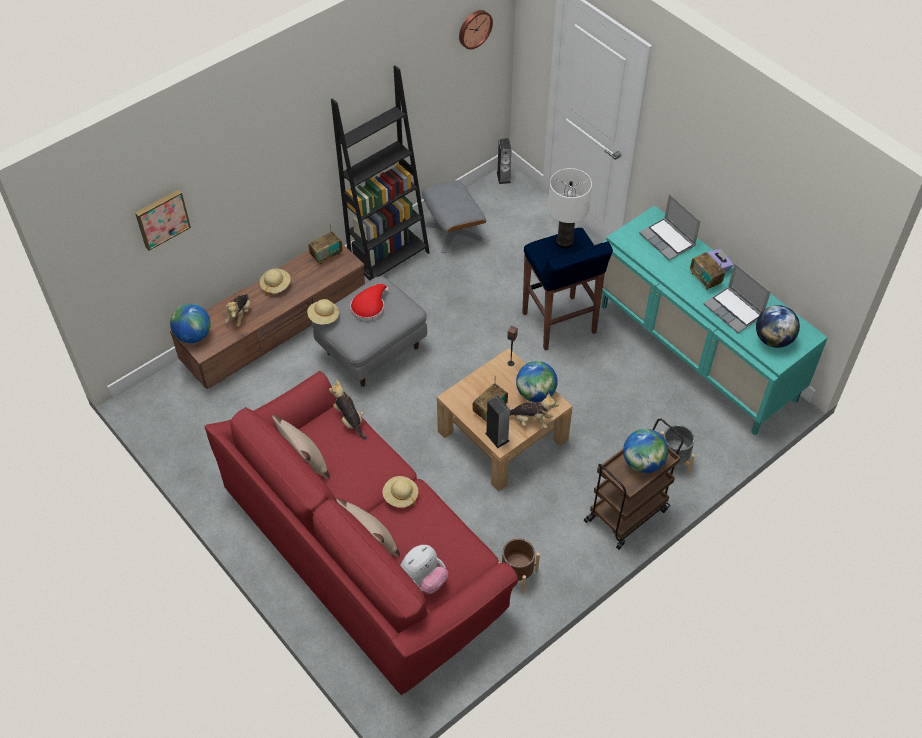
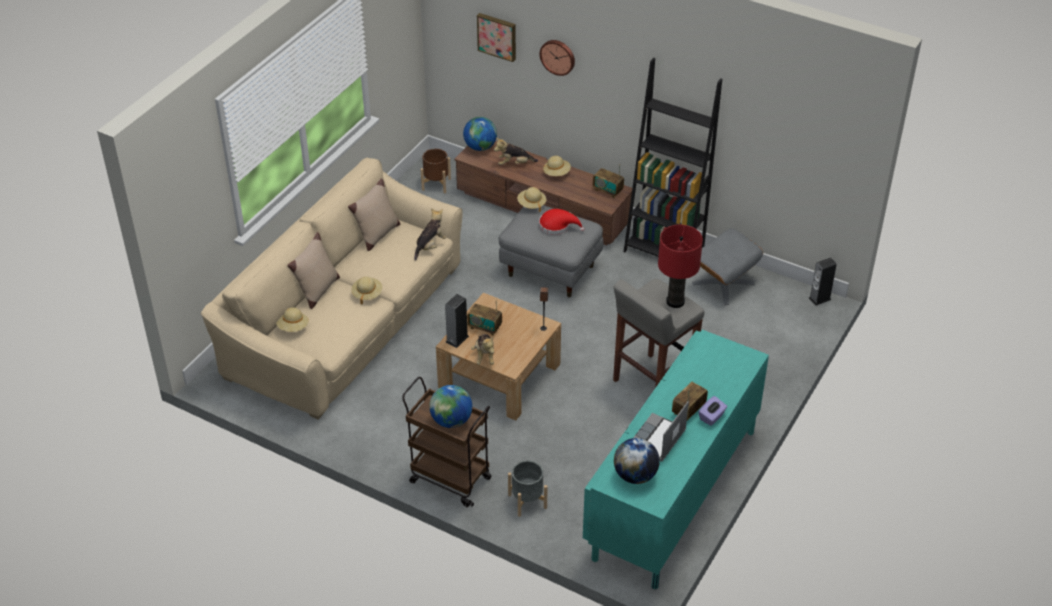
camera: 70 degrees right, 10 degrees down
red sofa [204,371,518,695] -> beige sofa [201,158,463,419]
plush toy [400,545,448,594] -> beige hat [276,307,309,332]
wall clock [459,10,493,49] -> wall clock moved to [539,40,575,76]
brown planter [499,538,540,594] -> brown planter moved to [421,149,451,193]
globe [516,361,558,402] -> none
blue stool [522,228,613,351] -> grey stool [613,279,704,388]
white table lamp [548,168,592,249] -> red table lamp [658,225,703,308]
laptop [639,194,701,260] -> none

